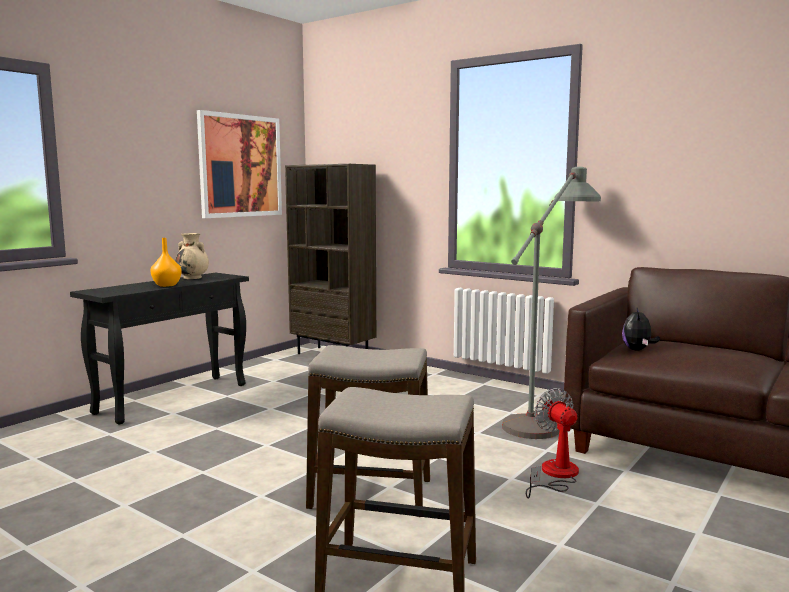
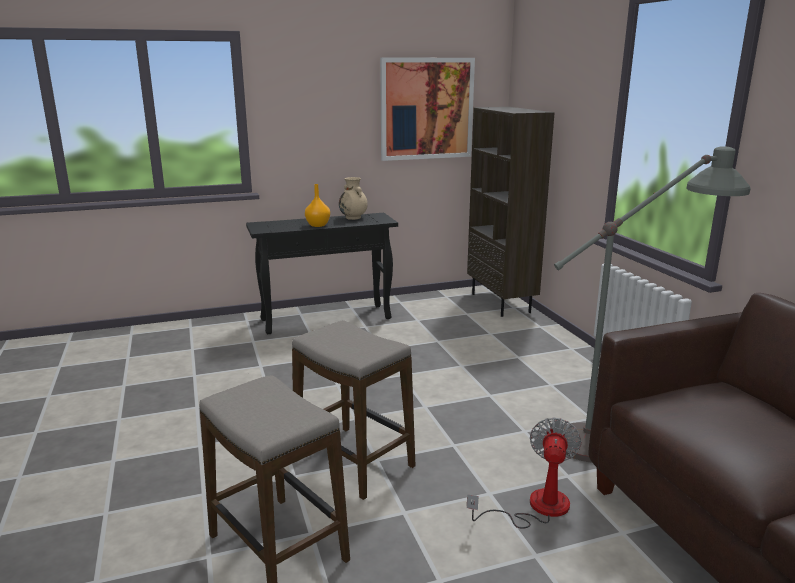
camera: 35 degrees right, 10 degrees up
plush toy [622,308,660,350] -> none

